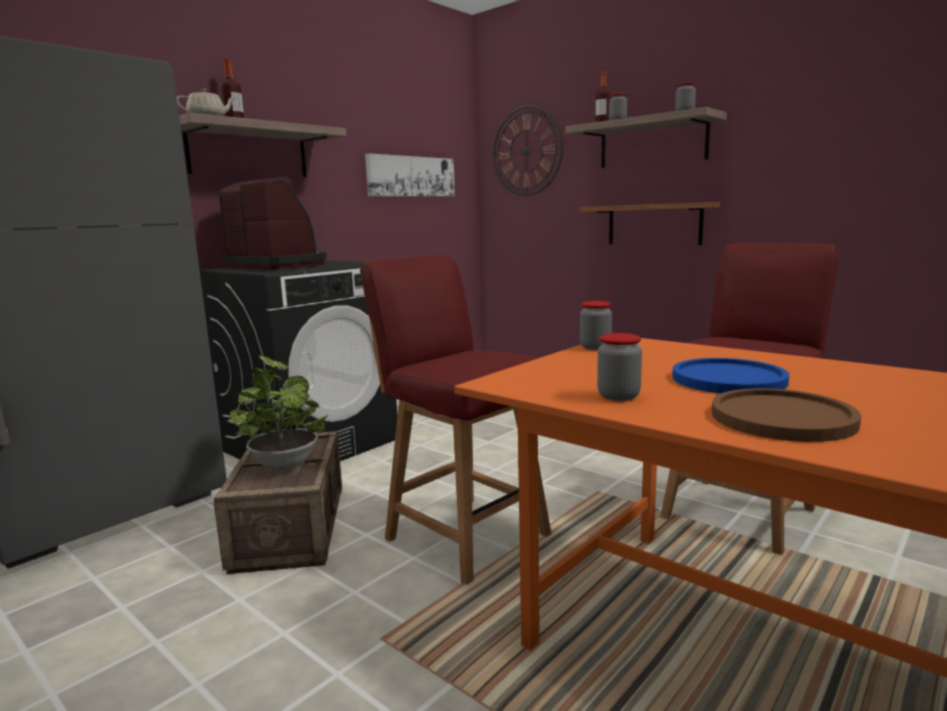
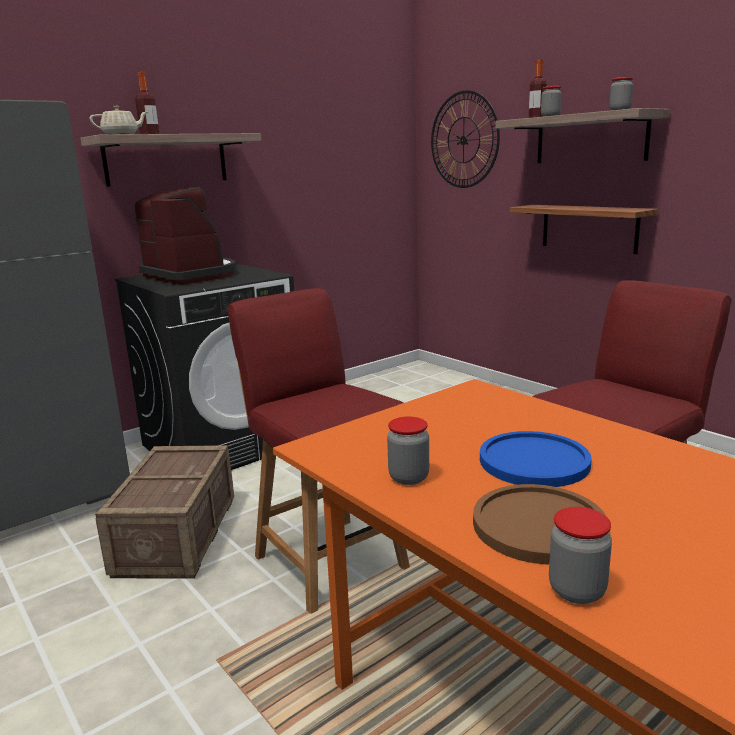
camera: 10 degrees right, 5 degrees up
potted plant [227,355,328,471] -> none
picture [365,153,455,197] -> none
jar [580,301,612,350] -> jar moved to [549,507,612,604]

